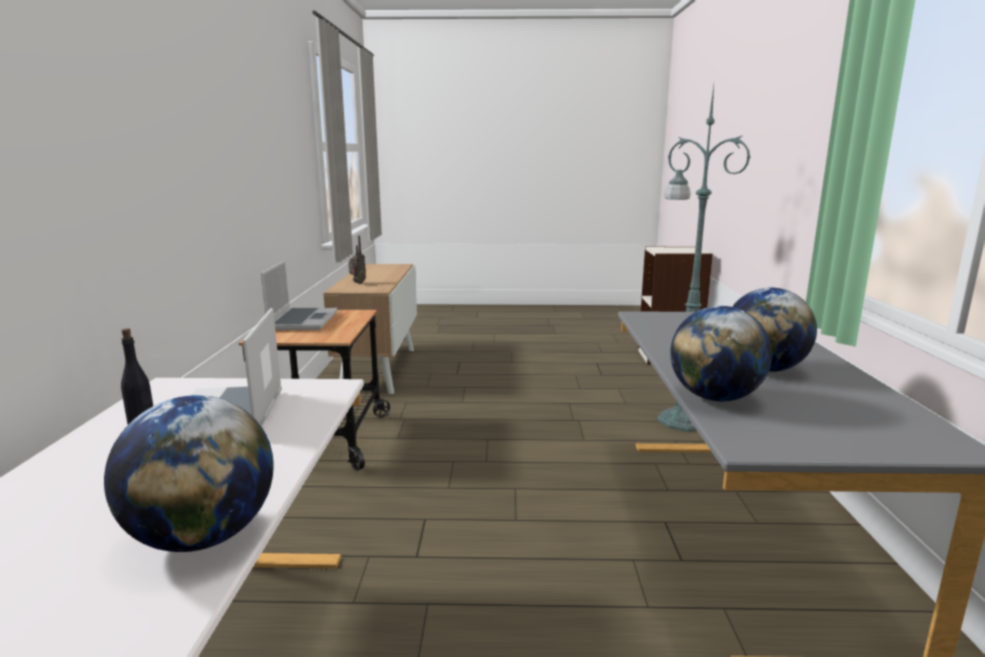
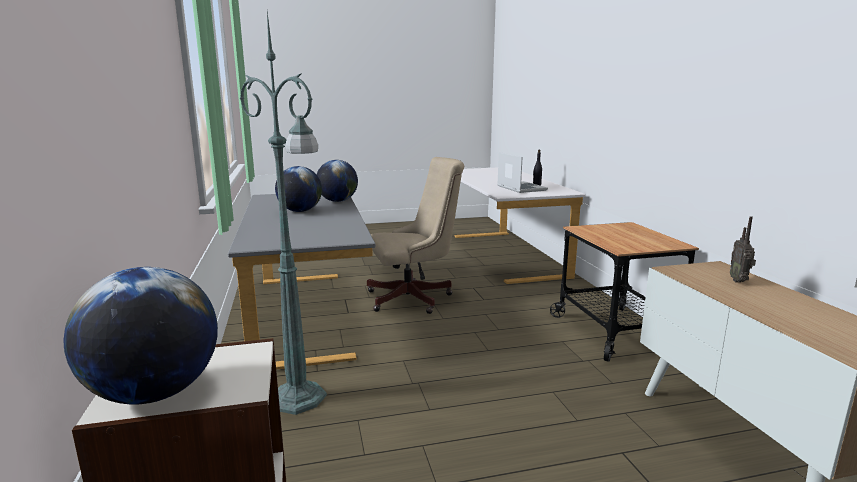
camera: 165 degrees right, 0 degrees up
globe [104,395,274,552] -> globe moved to [64,267,218,405]
laptop [261,260,337,330] -> none
none -> beige office chair [367,157,464,314]

